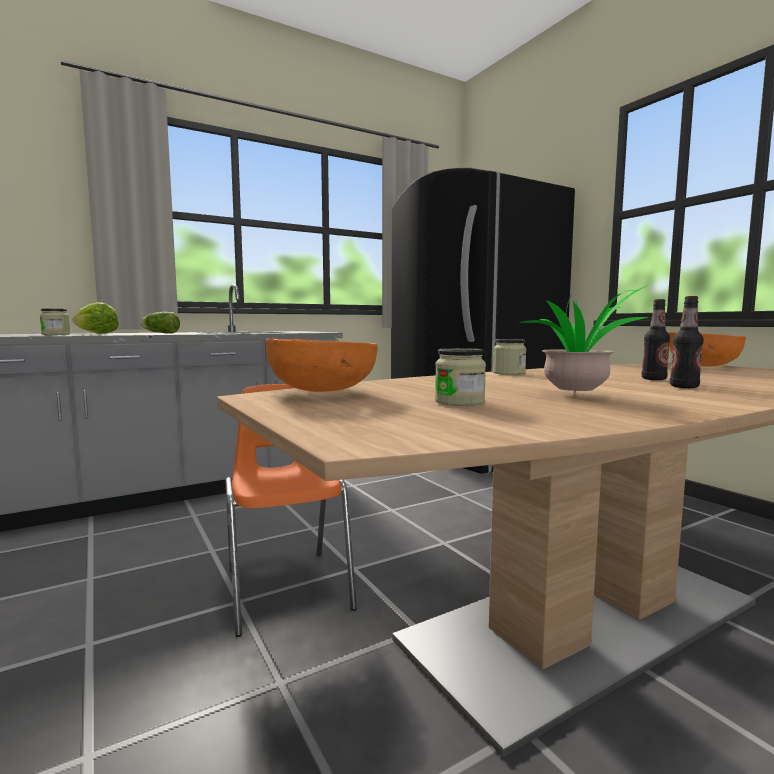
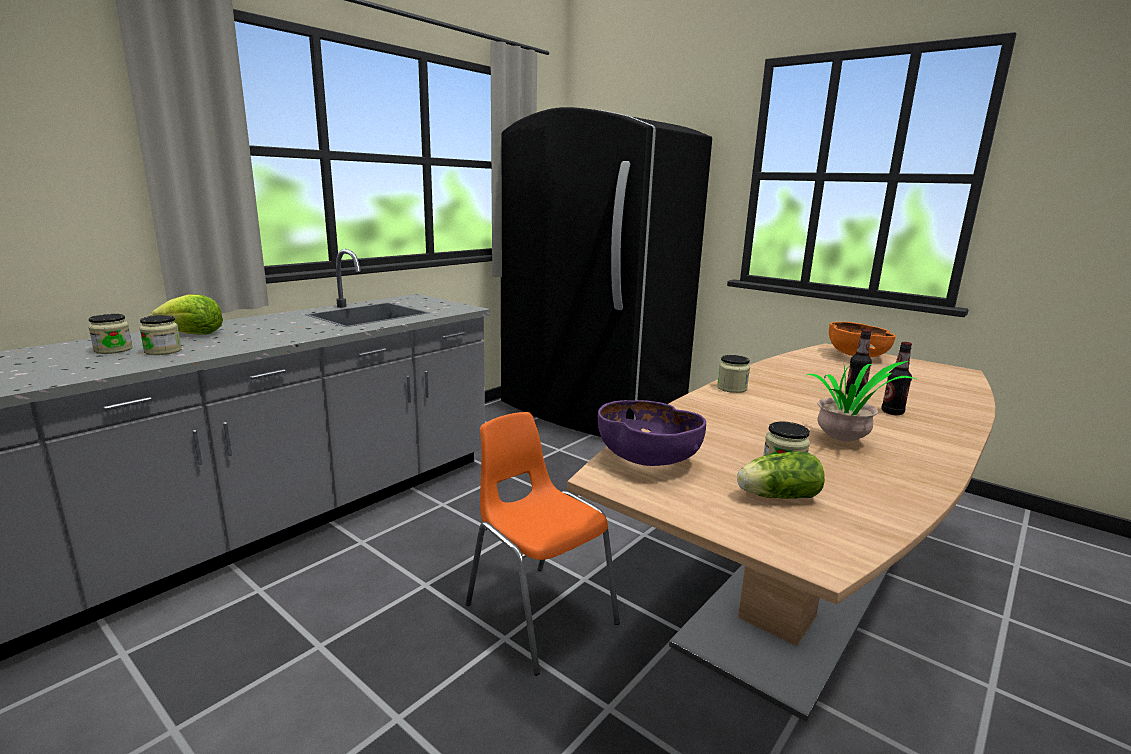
camera: 20 degrees left, 10 degrees up
lettuce [141,312,180,333] -> lettuce moved to [737,452,825,499]
orange bowl [266,339,378,392] -> purple bowl [598,400,706,466]
none -> jar [88,314,133,354]

